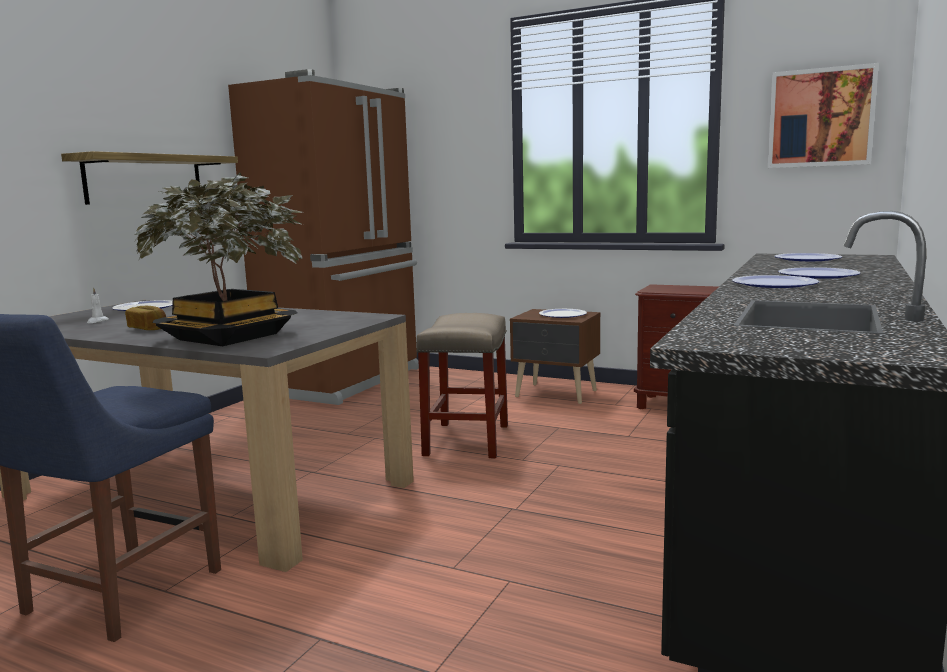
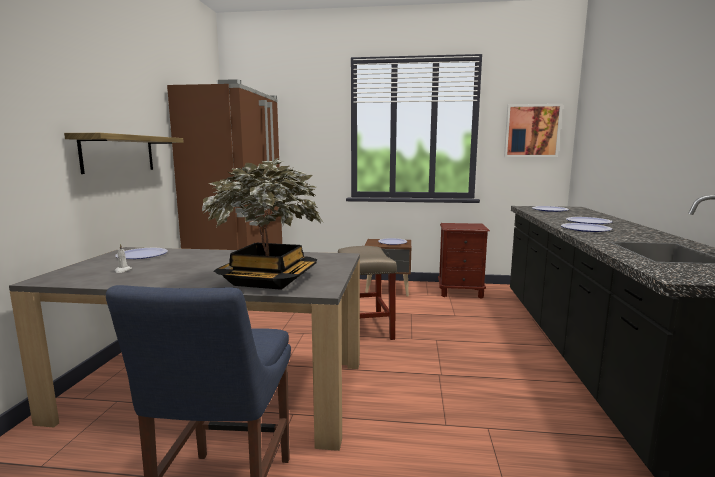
camera: 20 degrees left, 0 degrees up
bread [125,306,166,330] -> none

